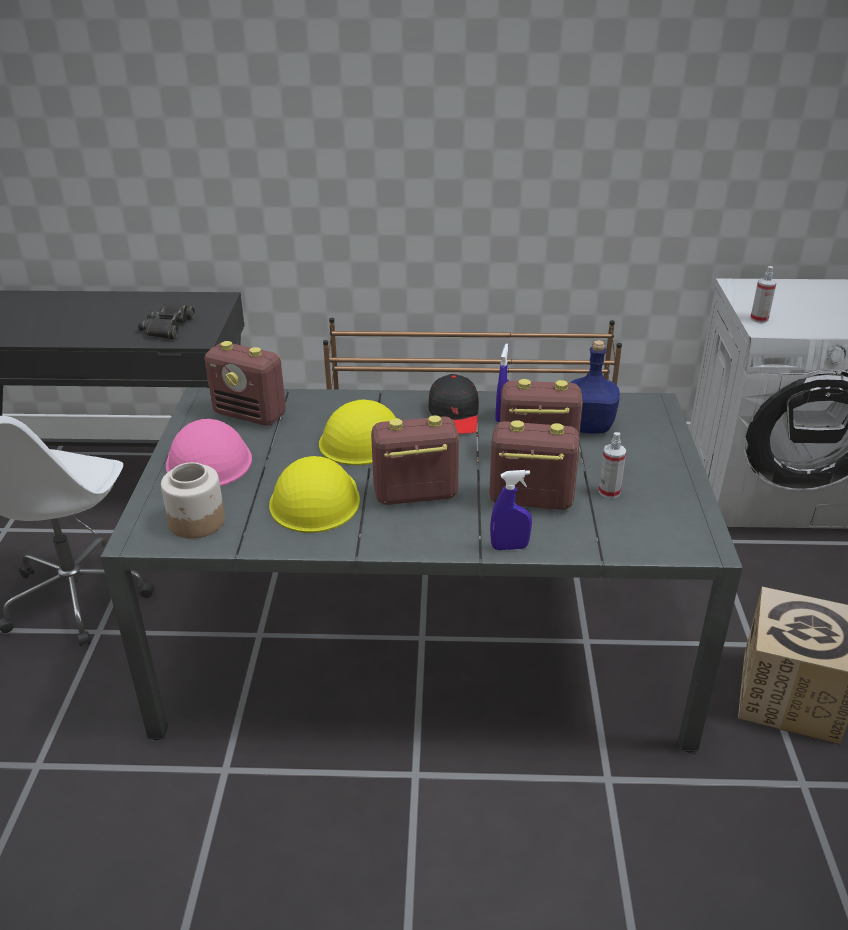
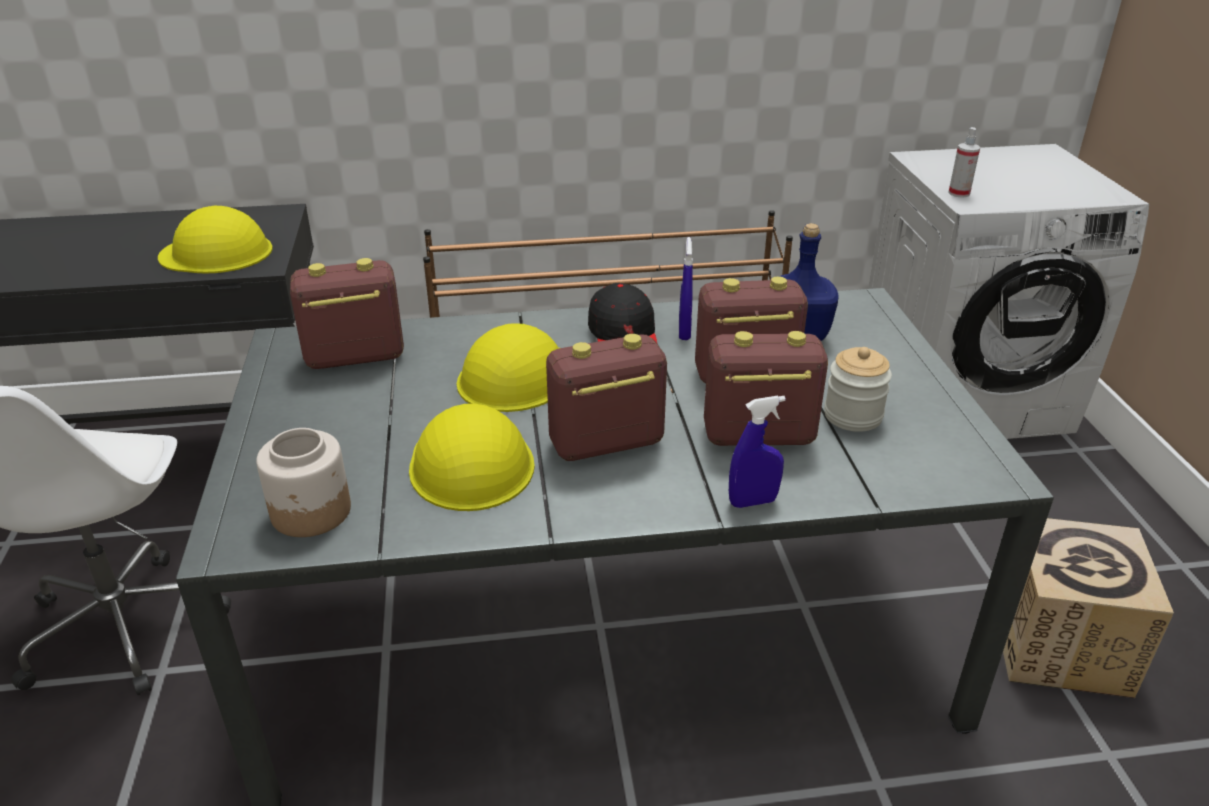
camera: 10 degrees left, 0 degrees up
black binoculars [138,304,195,339] -> yellow hard hat [158,206,273,274]
pink hard hat [166,419,252,486] -> none
radio [205,341,286,426] -> radio turned 150 degrees clockwise [290,258,404,369]
spray bottle [599,432,626,498] -> jar [824,347,892,432]

